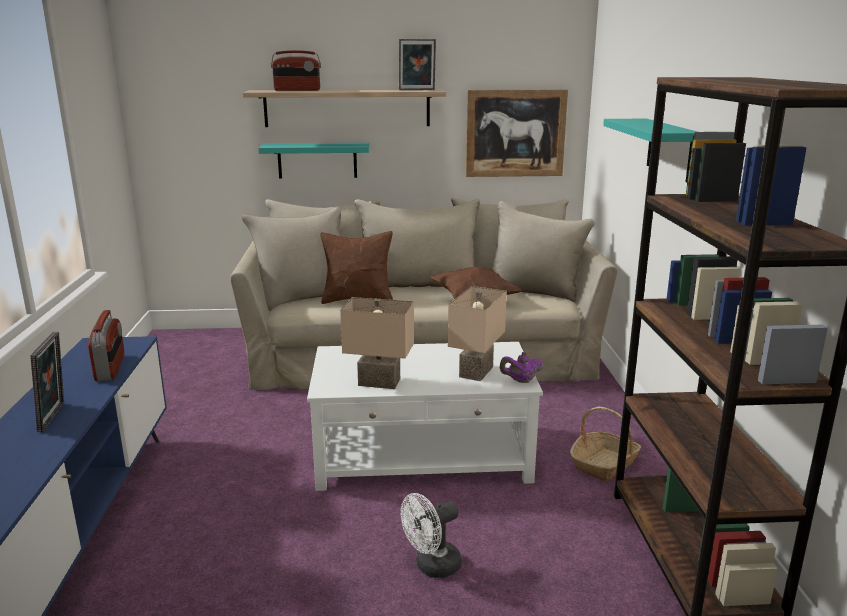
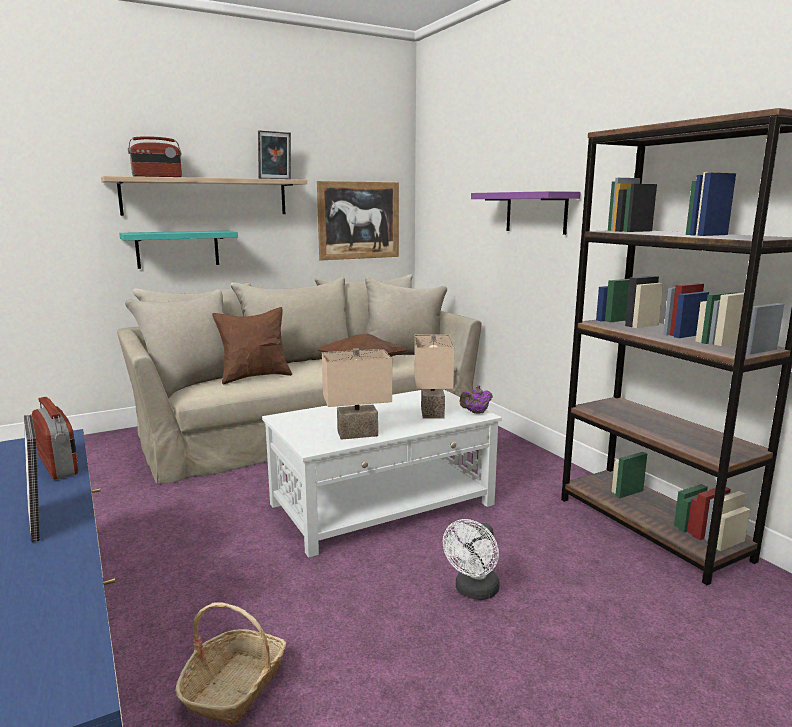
camera: 25 degrees left, 5 degrees down
basket [570,407,641,481] -> basket moved to [175,602,286,726]
turquoise shelf [603,119,697,183] -> purple shelf [471,191,581,235]

